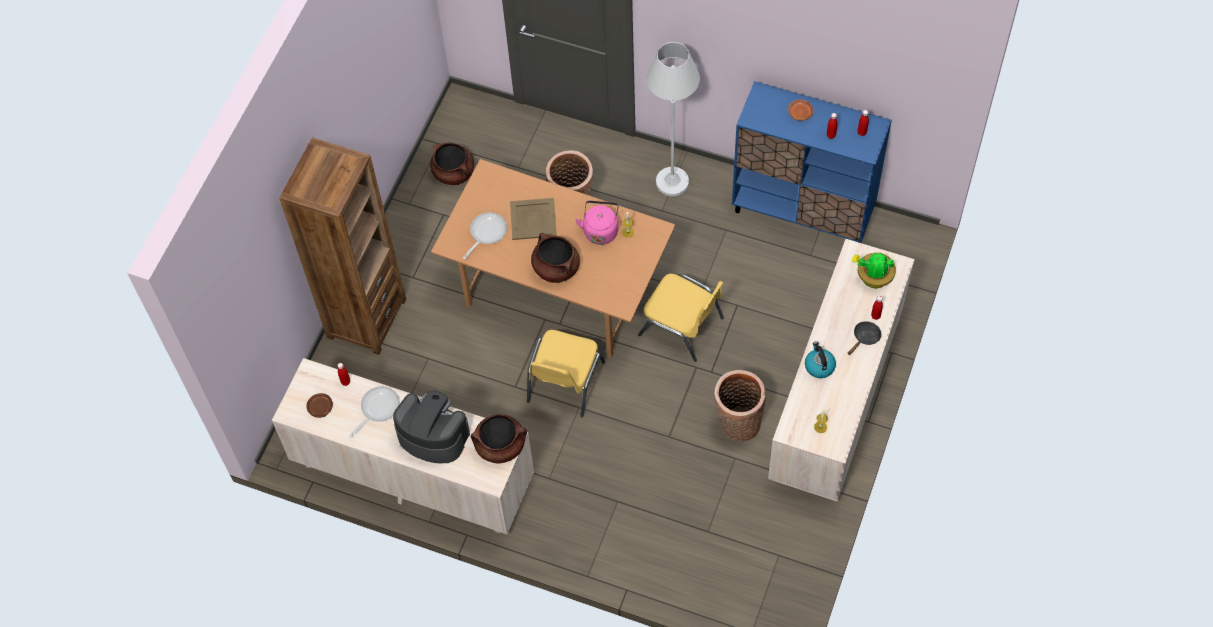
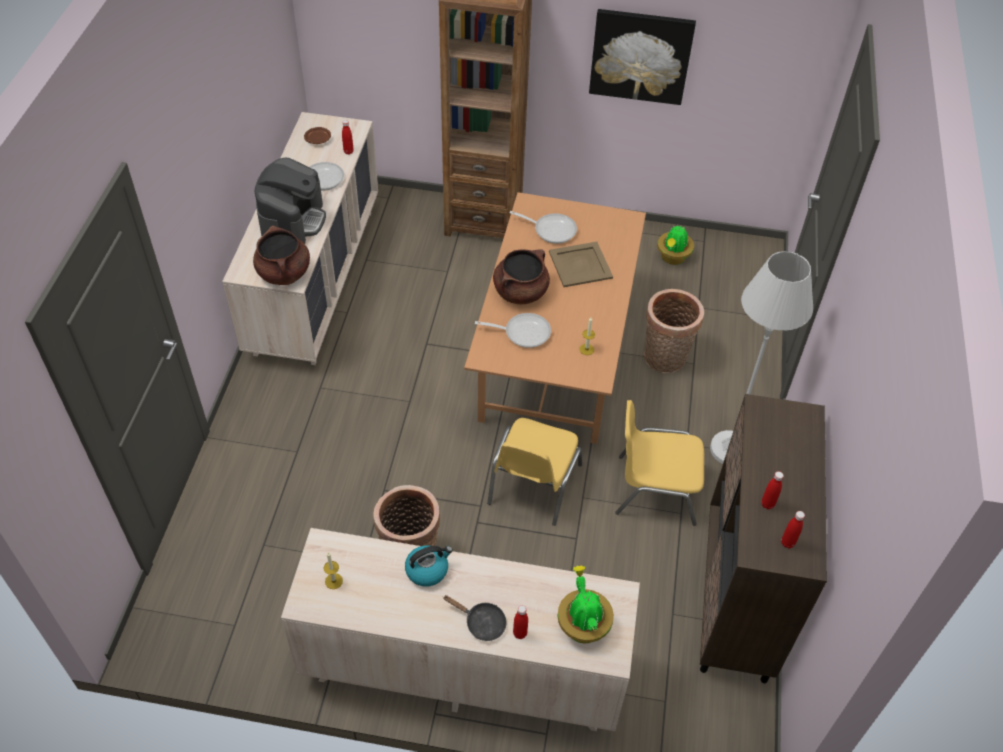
camera: 75 degrees right, 10 degrees down
brown cooking pot [430,143,474,185] -> potted plant [657,224,694,265]
yellow chair [527,330,605,417] -> yellow chair moved to [615,400,704,526]
pink kettle [575,201,619,245] -> none
blue cabinet [732,81,892,243] -> brown cabinet [700,394,827,683]
brown plate [788,100,814,121] -> none
none -> frying pan [475,313,551,348]
none -> picture [589,9,696,105]

